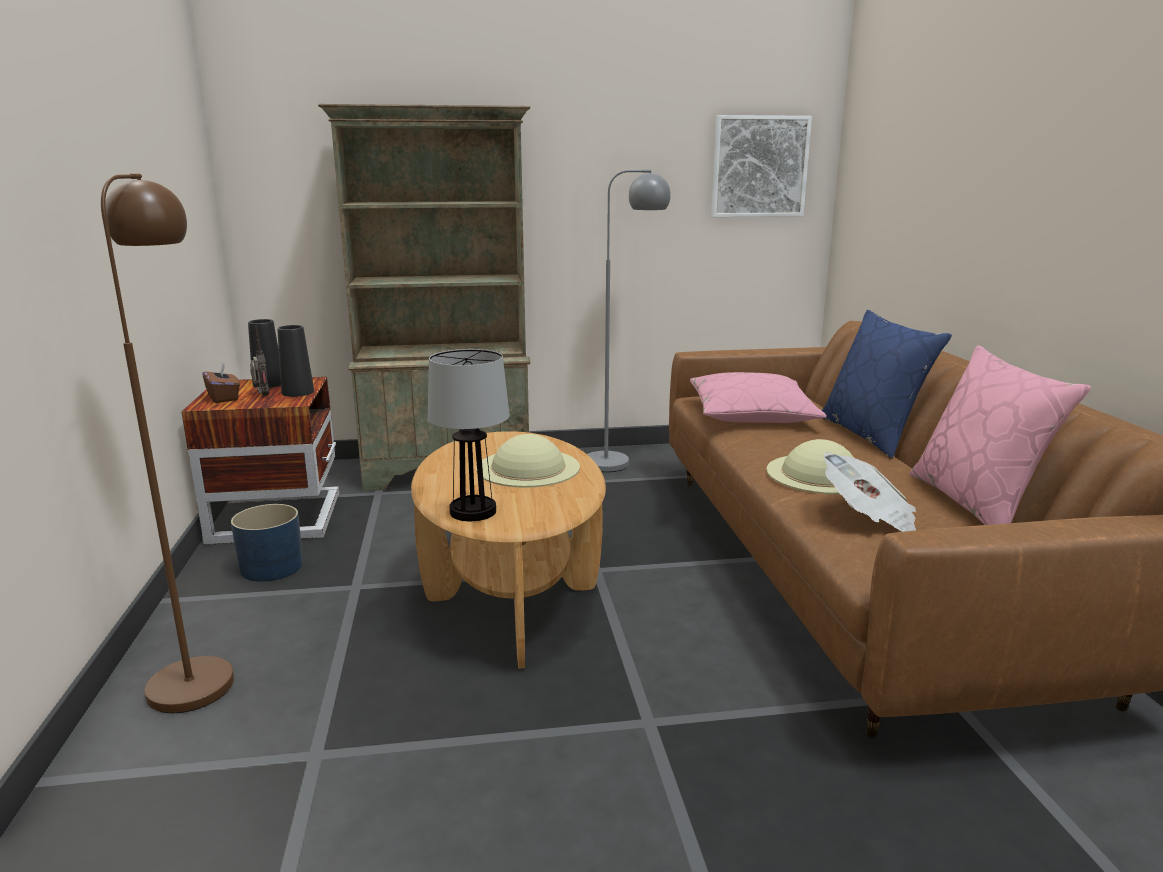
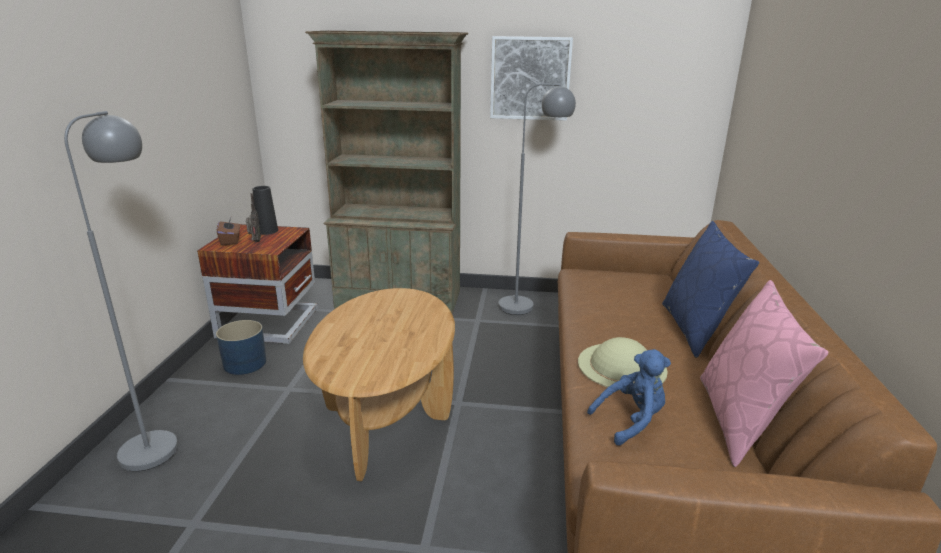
camera: 15 degrees right, 5 degrees up
brown floor lamp [101,174,234,713] -> grey floor lamp [64,111,178,471]
black vase [277,325,314,397] -> none
table lamp [428,349,510,521] -> none
beige hat [476,434,580,488] -> none
pink pillow [690,372,827,423] -> none
picture [711,115,812,217] -> picture moved to [490,36,573,121]
newspaper [823,452,916,532] -> blue plush toy [587,349,671,446]

